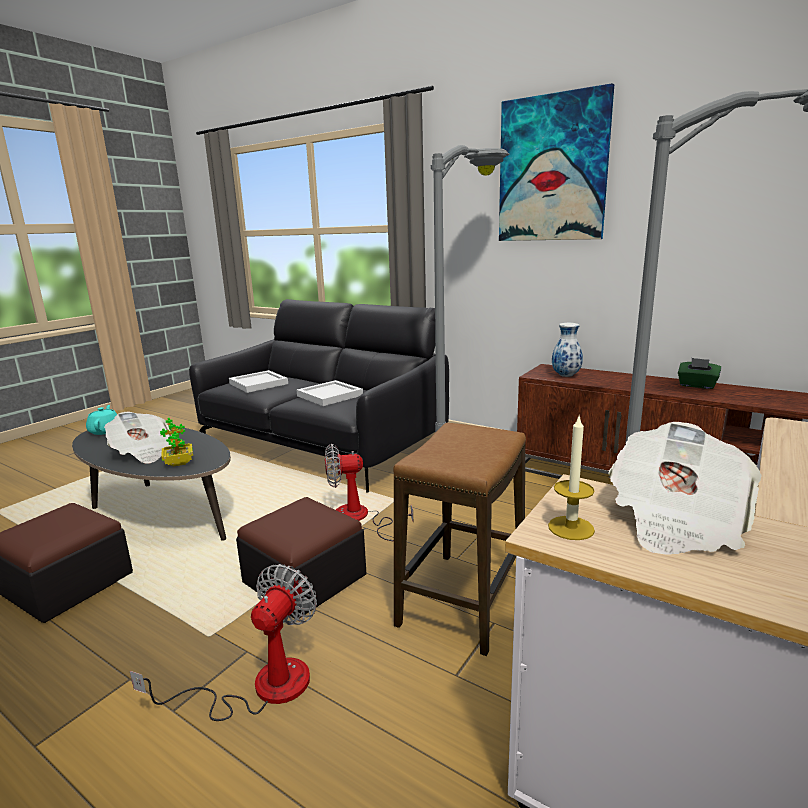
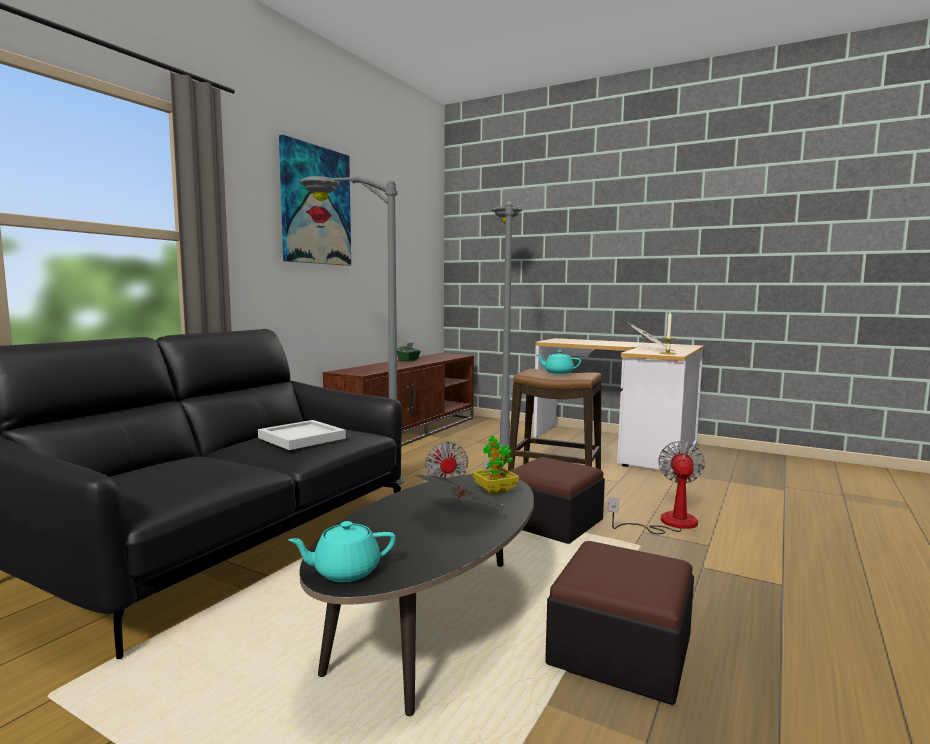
camera: 95 degrees left, 10 degrees down
fan [130,564,317,721] -> fan turned 90 degrees clockwise [608,441,705,534]
white tray [229,370,288,393] -> none
vase [552,323,583,377] -> none
none -> turquoise teapot [535,351,581,374]

